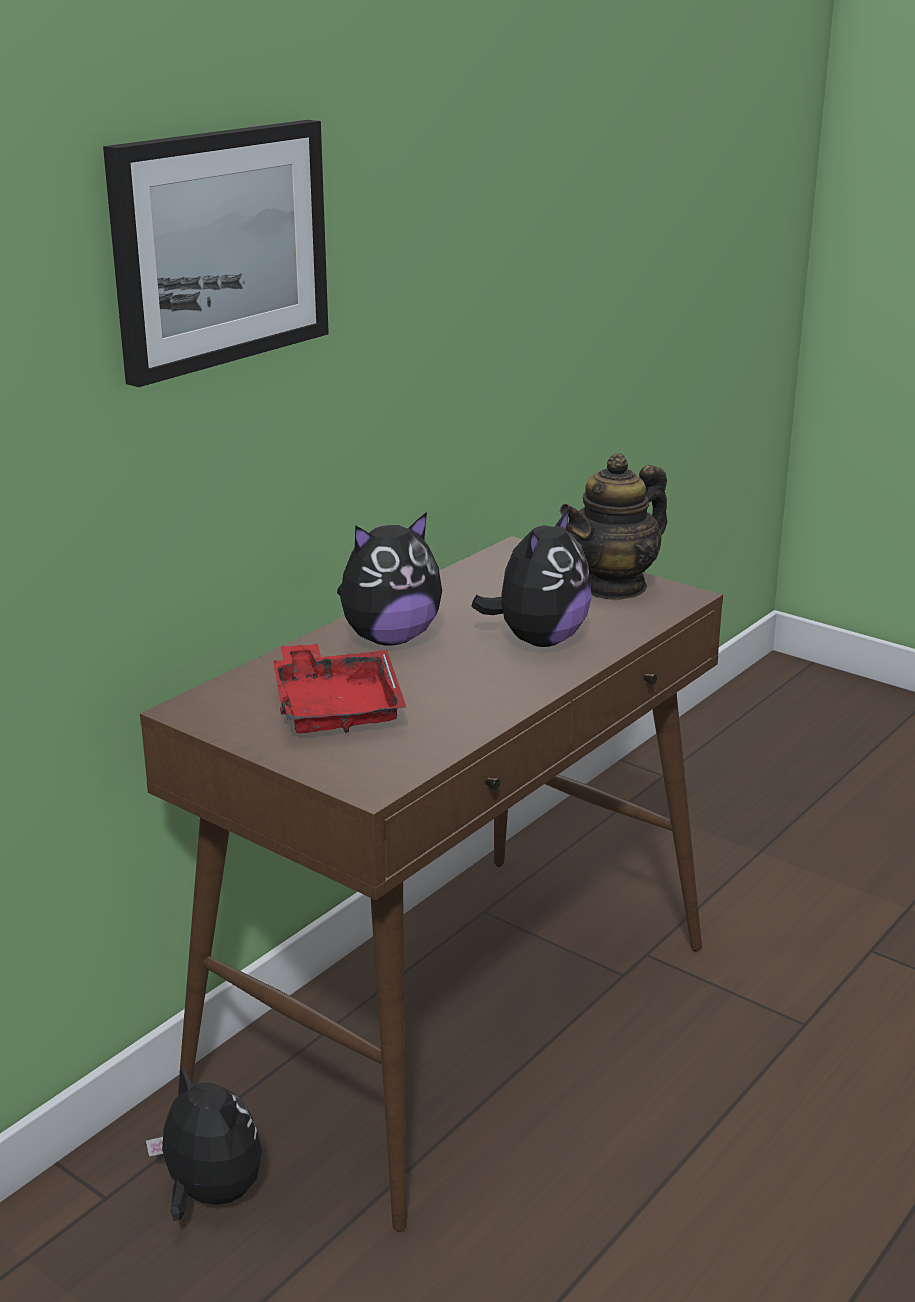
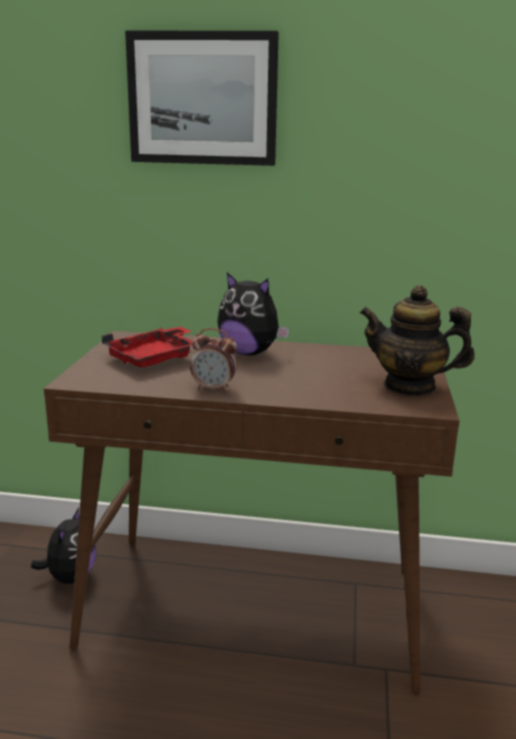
camera: 60 degrees right, 5 degrees down
plush toy [471,508,592,647] -> none
none -> alarm clock [190,328,237,393]

